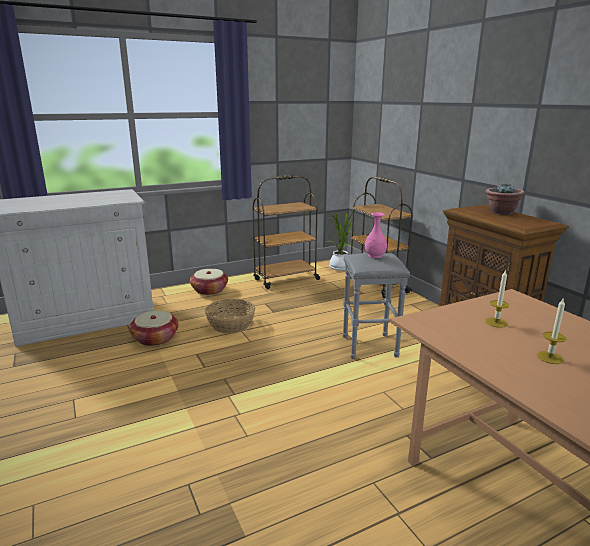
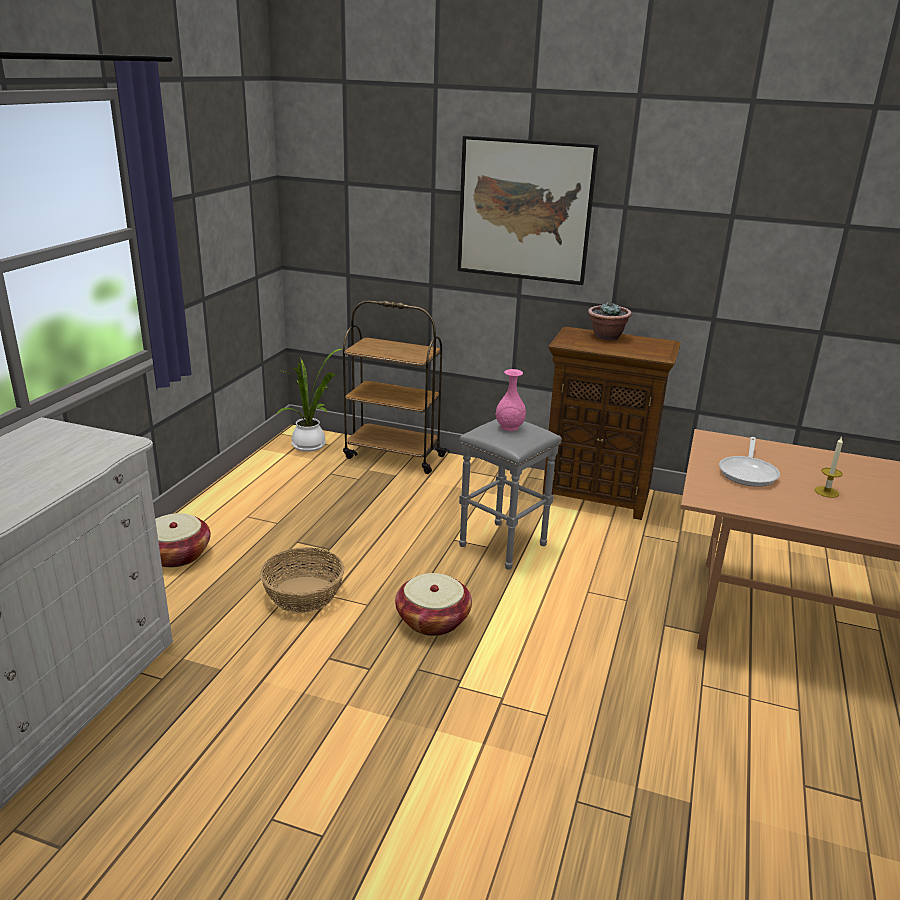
camera: 45 degrees left, 5 degrees up
basket [129,311,179,346] -> basket moved to [395,573,472,636]
brown cart [253,175,320,289] -> none
candle [485,270,510,328] -> frying pan [719,437,780,487]
none -> picture [458,136,598,285]

